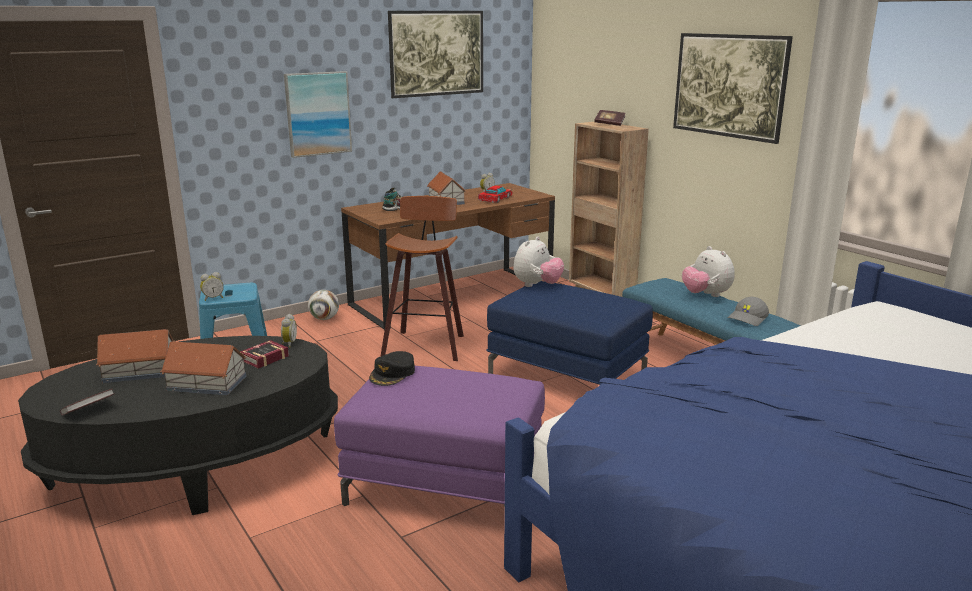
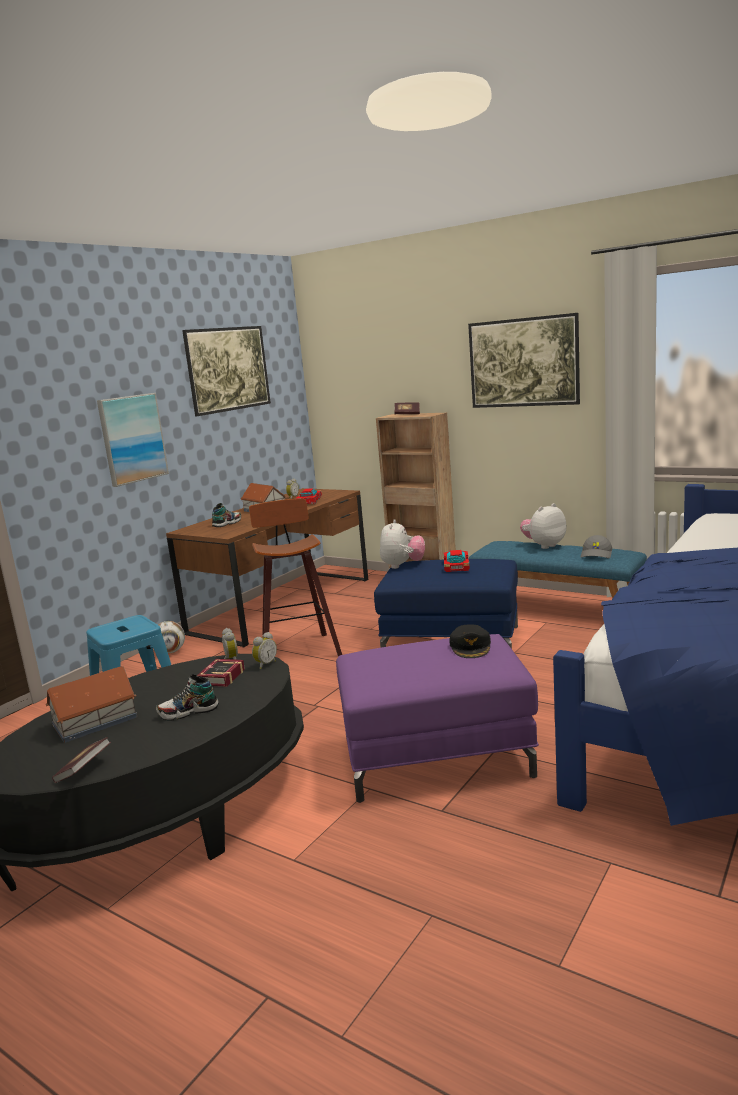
camera: 20 degrees left, 5 degrees down
toy house [160,341,246,395] -> shoe [156,674,219,721]
alarm clock [200,272,224,301] -> alarm clock moved to [252,632,277,669]
black cap [369,351,415,386] -> black cap moved to [449,624,491,658]
plush toy [682,246,735,297] -> plush toy turned 105 degrees clockwise [520,503,566,549]
none -> toy car [444,550,470,572]

